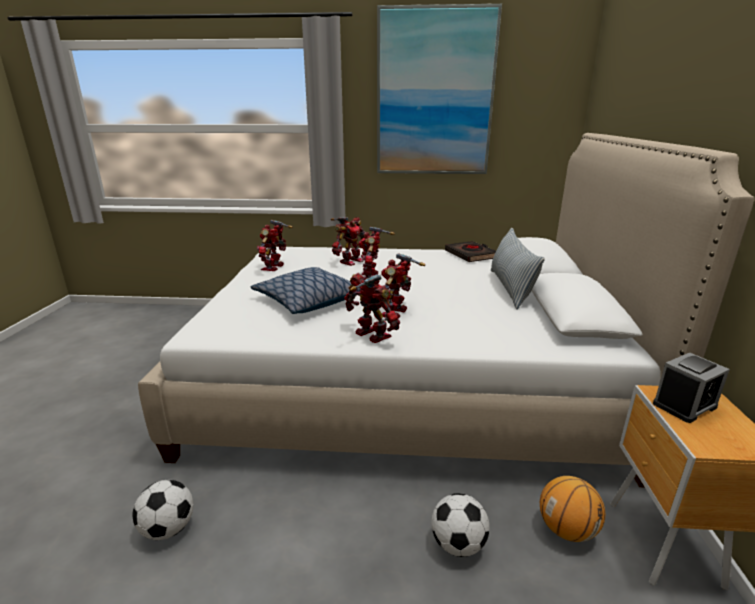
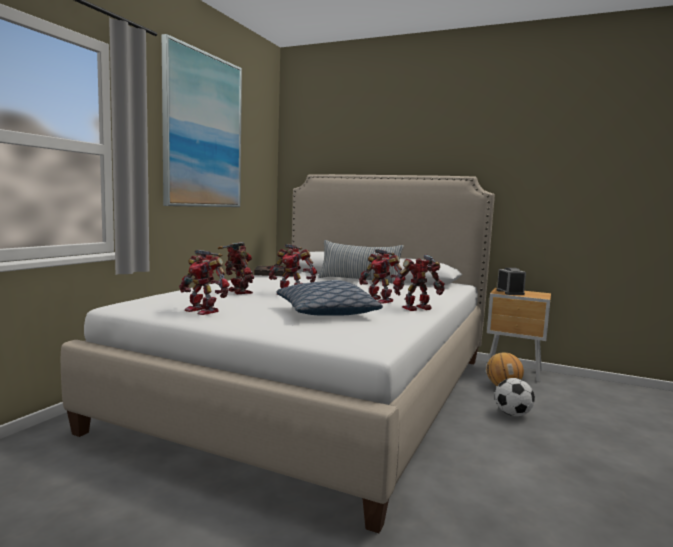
camera: 70 degrees left, 15 degrees down
football [133,480,193,540] -> none

